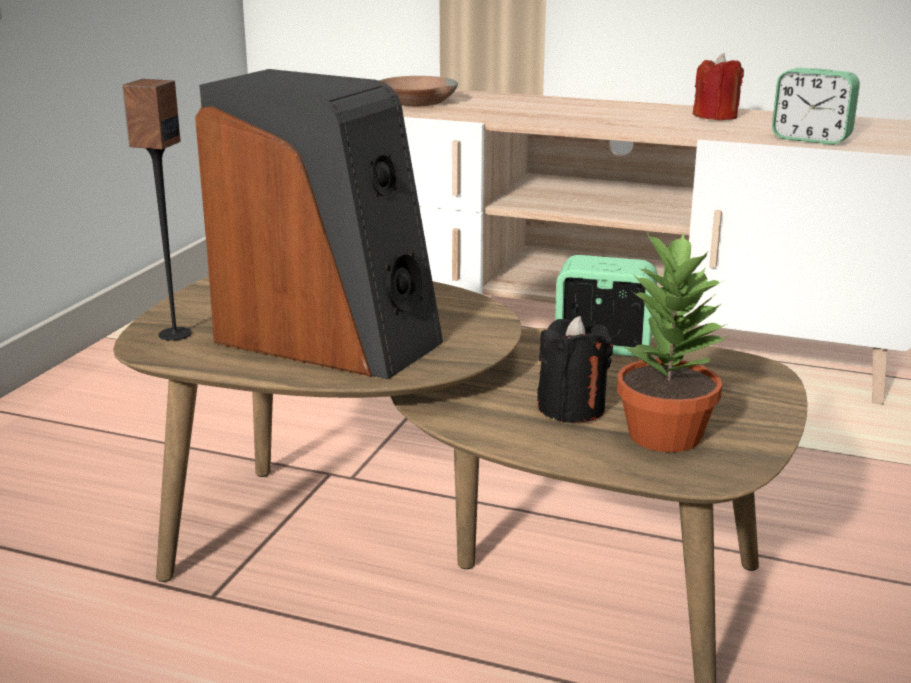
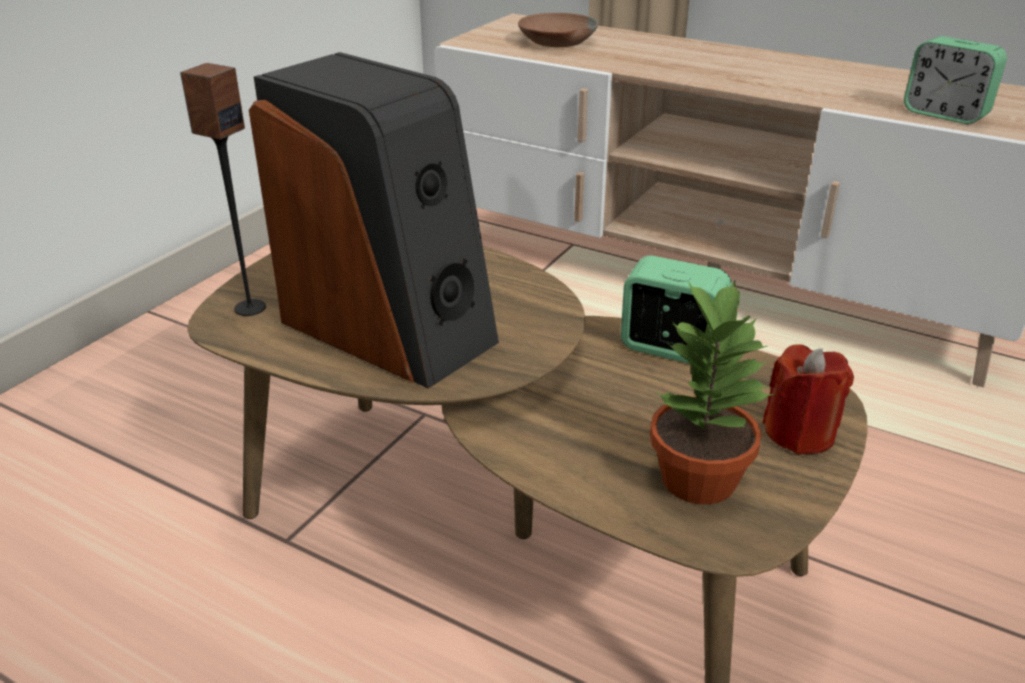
camera: 10 degrees right, 10 degrees up
black candle [537,316,613,423] -> none
red candle [693,53,744,120] -> red candle moved to [762,344,854,454]

